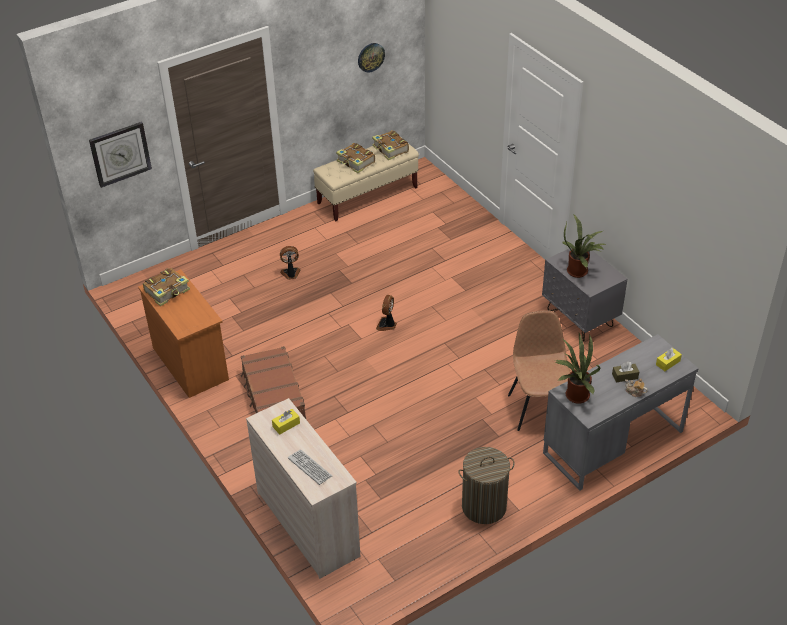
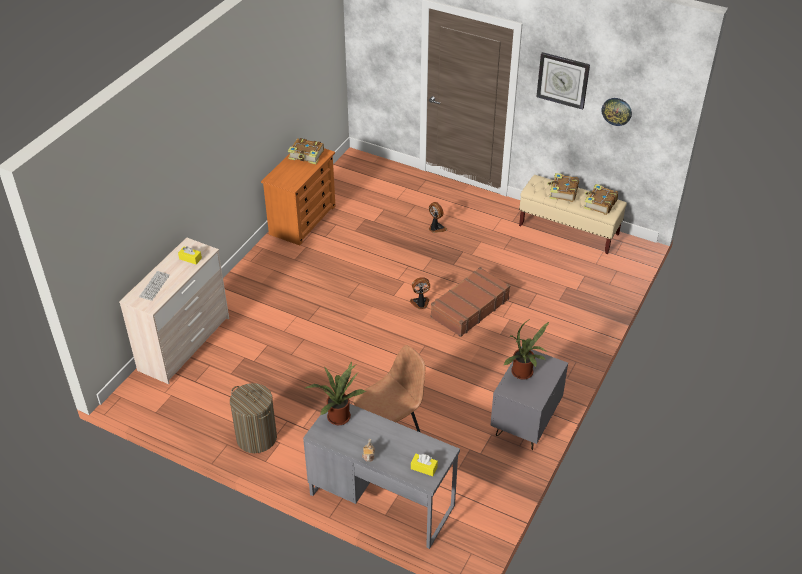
camera: 60 degrees right, 0 degrees up
wall clock [89,122,152,188] -> wall clock moved to [536,52,590,110]
brown suitcase [240,346,306,419] -> brown suitcase moved to [431,267,510,337]
brown tissue box [612,362,639,382] -> none

